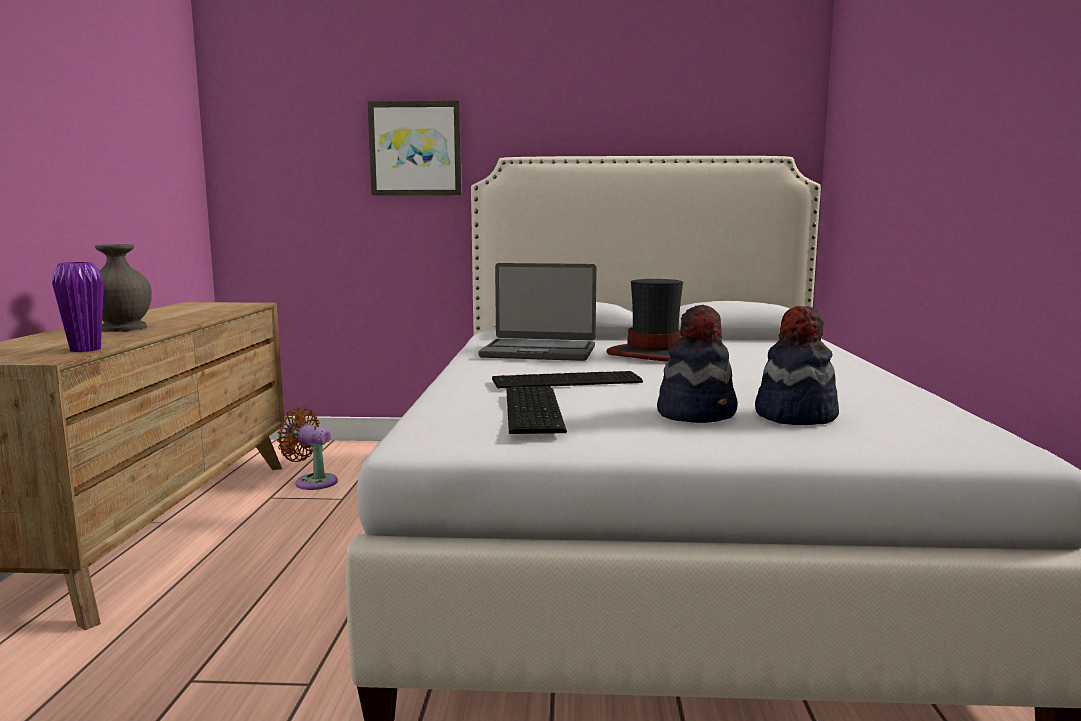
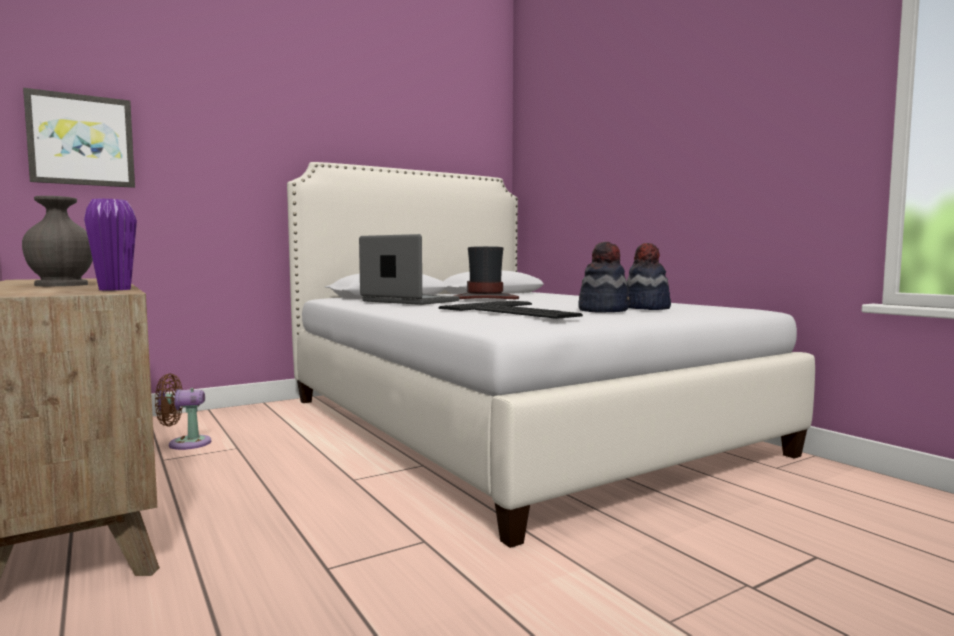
camera: 35 degrees left, 5 degrees down
picture [368,101,462,195] -> picture moved to [23,88,135,188]
laptop [478,263,597,361] -> laptop turned 120 degrees counterclockwise [359,234,459,305]

